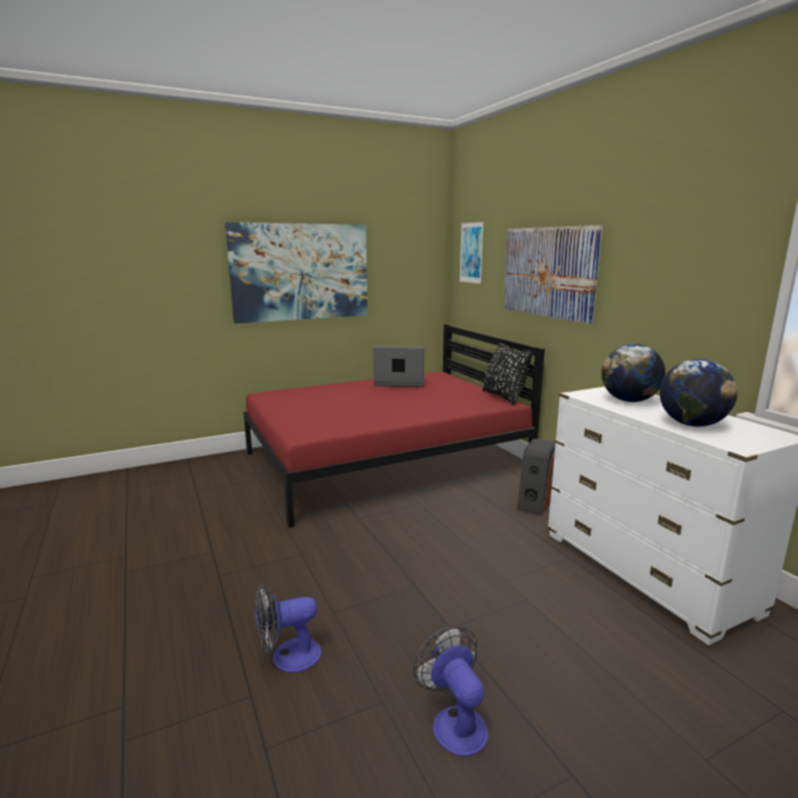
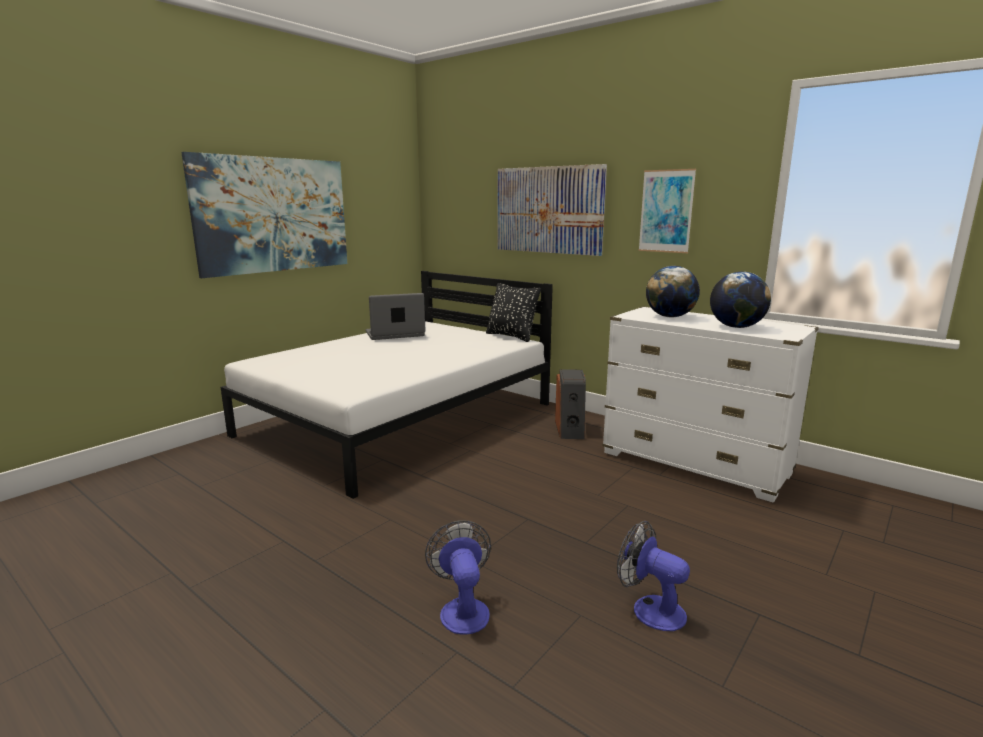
camera: 25 degrees left, 0 degrees up
red bed [243,324,545,528] -> white bed [221,271,553,499]
fan [255,584,321,673] -> fan turned 120 degrees clockwise [425,520,491,635]
picture [459,221,484,284] -> picture moved to [638,169,696,253]

